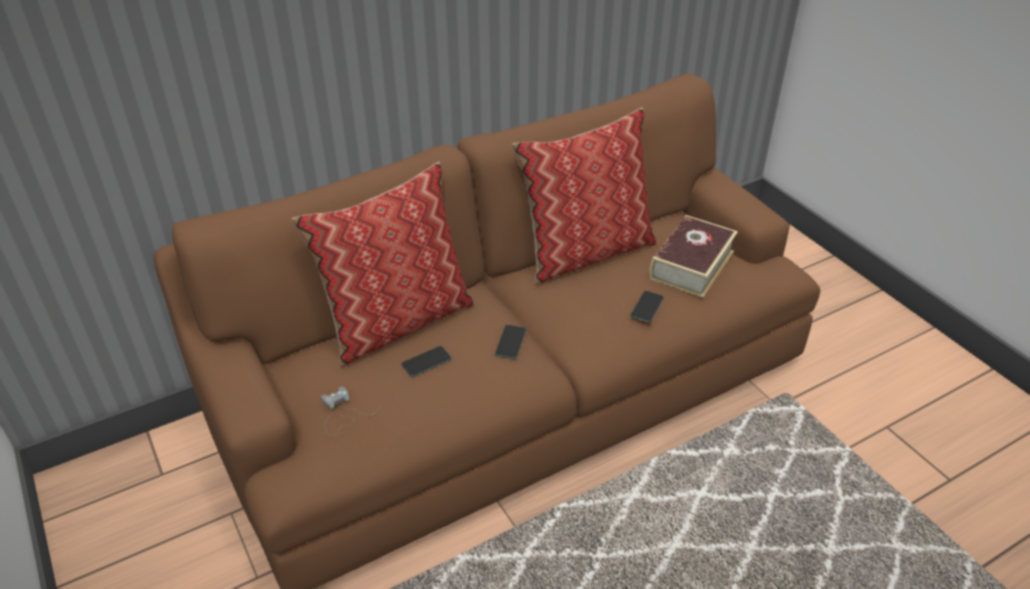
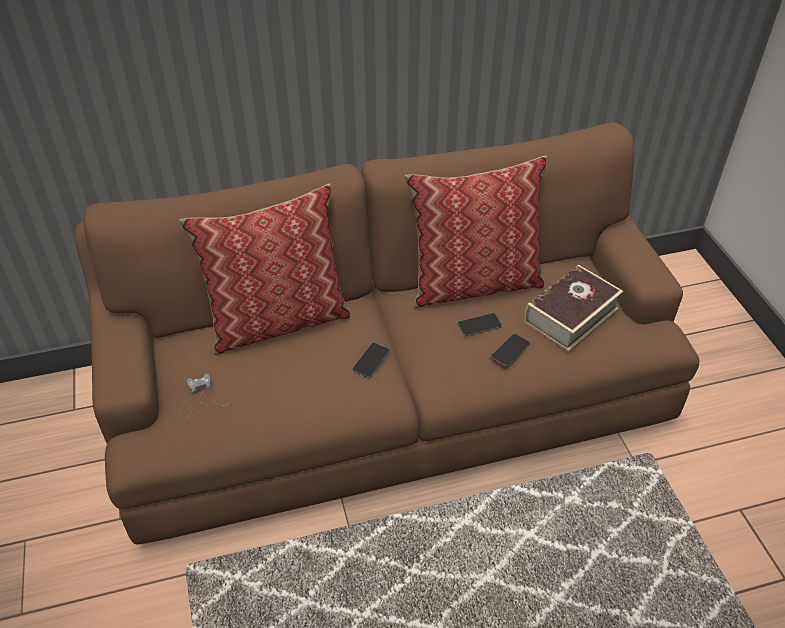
camera: 15 degrees right, 5 degrees up
phone [401,346,452,377] -> phone moved to [458,313,502,336]

